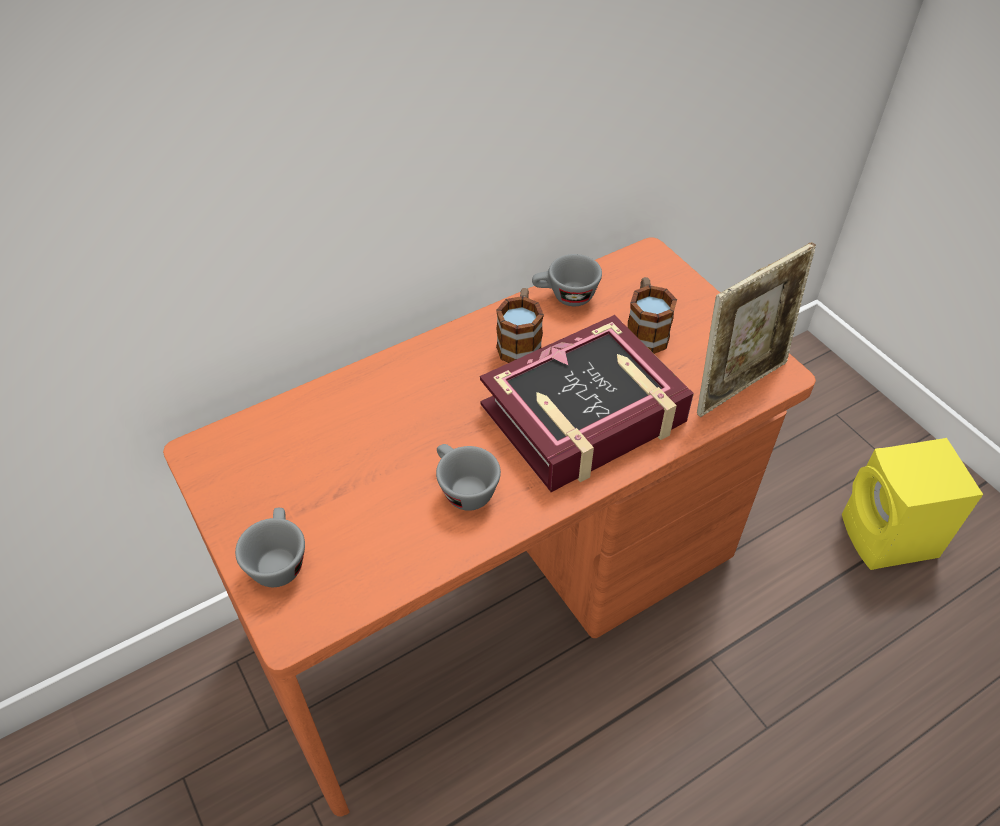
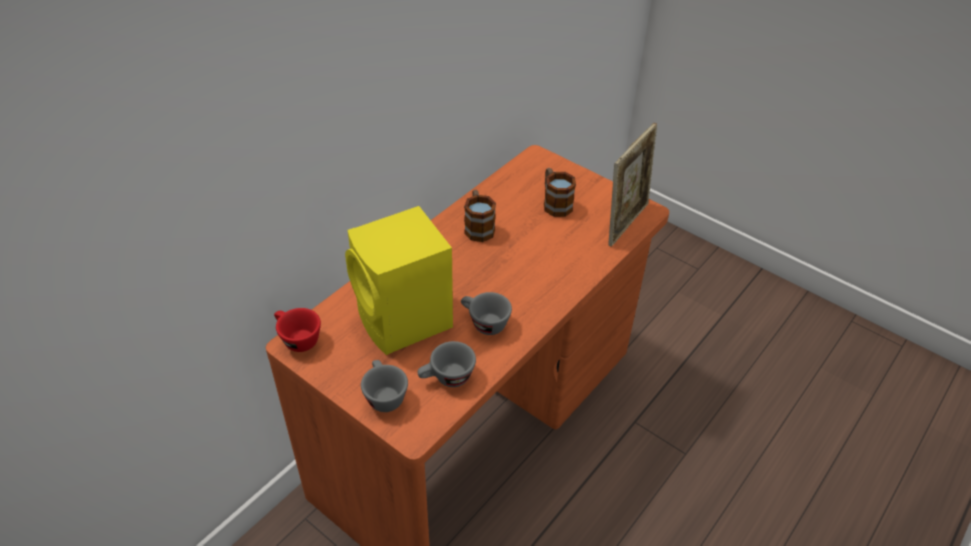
camera: 20 degrees left, 5 degrees down
book [480,315,694,492] -> none
grey cup [532,254,602,306] -> grey cup moved to [418,341,476,387]
yellow speaker [842,438,983,570] -> yellow speaker moved to [345,206,453,355]
none -> red cup [274,308,321,352]

